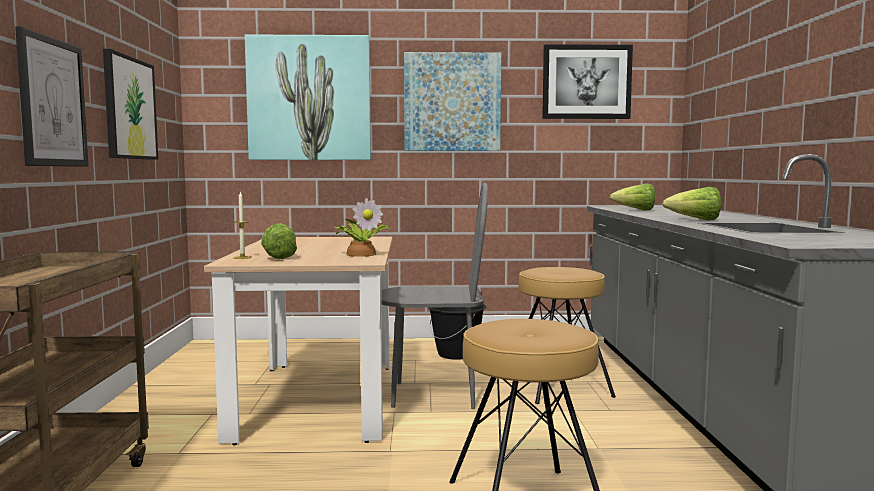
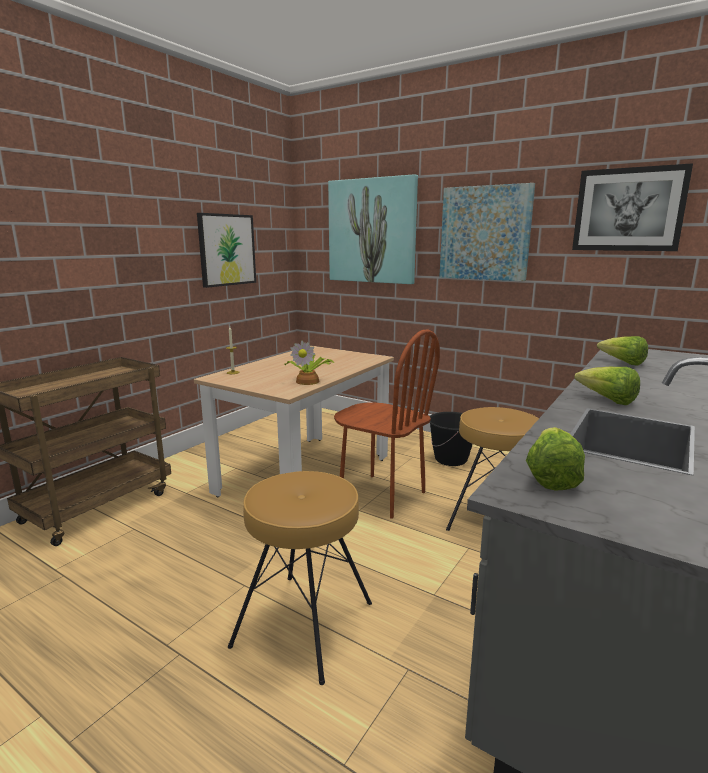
camera: 35 degrees right, 10 degrees up
picture [15,26,89,167] -> none
lettuce [261,223,297,259] -> lettuce moved to [526,427,585,491]
grey chair [381,183,488,409] -> brown chair [334,329,440,519]

